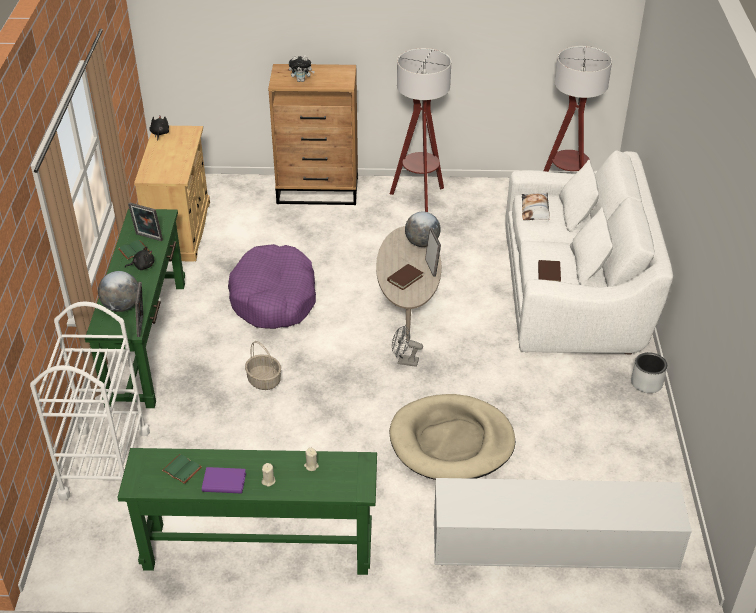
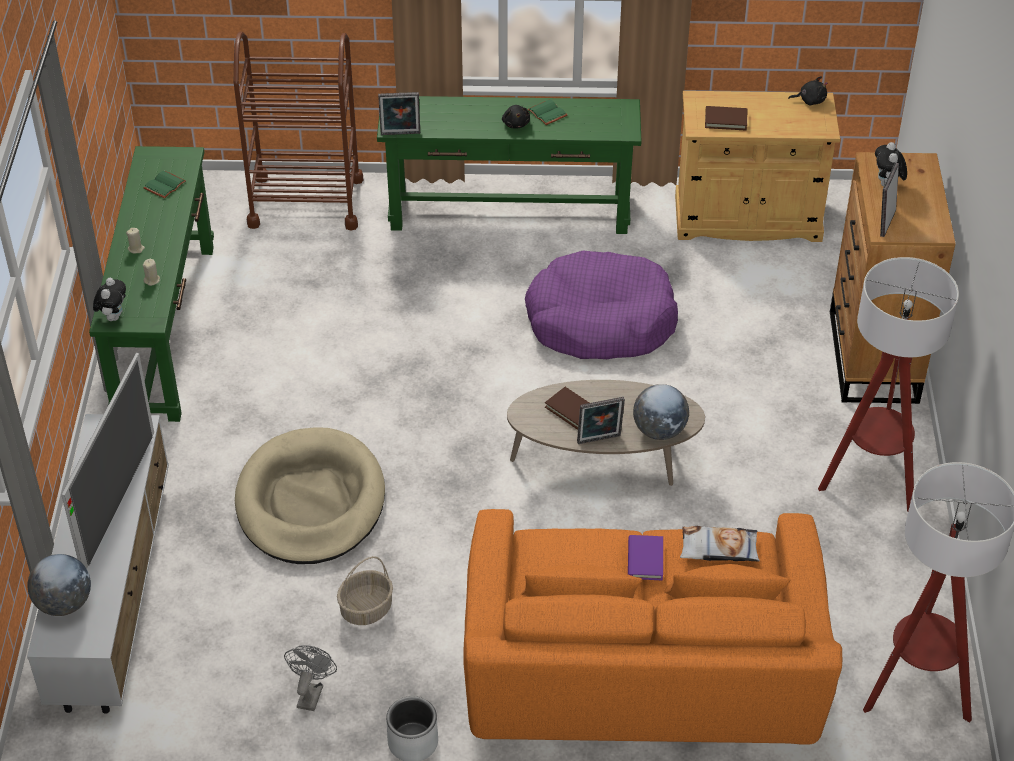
camera: 90 degrees right, 5 degrees up
white cart [30,301,150,501] -> brown cart [234,31,363,230]
globe [98,271,138,312] -> globe moved to [28,554,91,616]
picture frame [128,202,163,241] -> picture frame moved to [880,163,899,237]
purple book [202,467,246,493] -> purple book moved to [628,535,663,580]
basket [245,341,281,390] -> basket moved to [337,556,393,625]
grey fan [392,325,423,367] -> grey fan moved to [284,645,337,711]
white sofa [505,150,673,354] -> orange sofa [463,509,842,745]
brown book [538,260,561,282] -> brown book moved to [705,106,747,130]
none -> television [61,353,154,569]
none -> plush toy [93,278,126,321]

